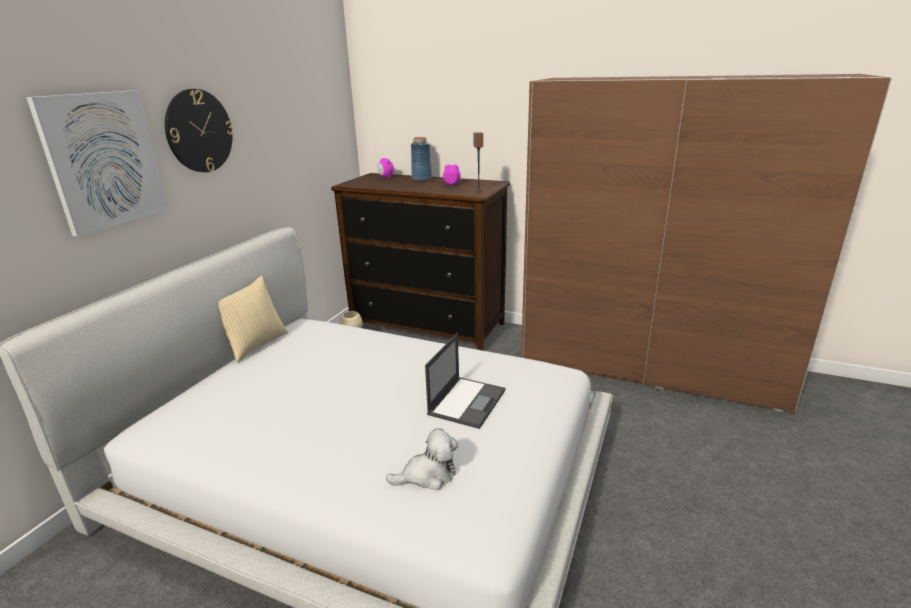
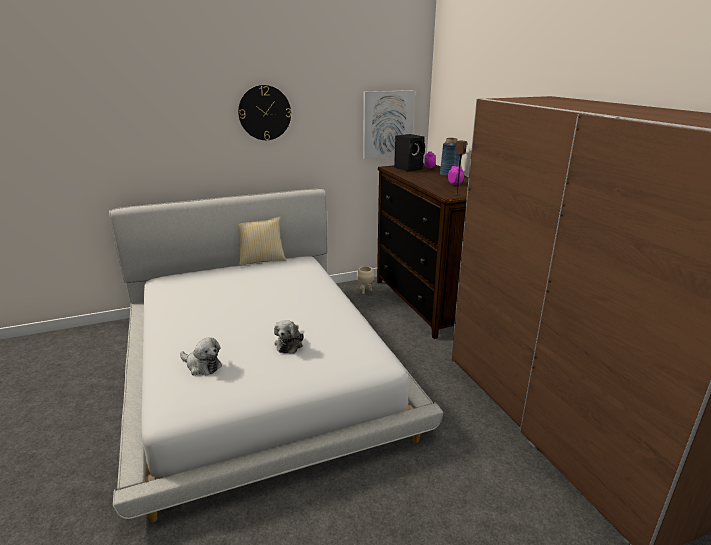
camera: 45 degrees right, 0 degrees up
picture [26,90,169,236] -> picture moved to [363,90,415,159]
laptop [425,333,505,429] -> plush toy [274,320,304,354]
none -> black speaker [394,134,425,172]

